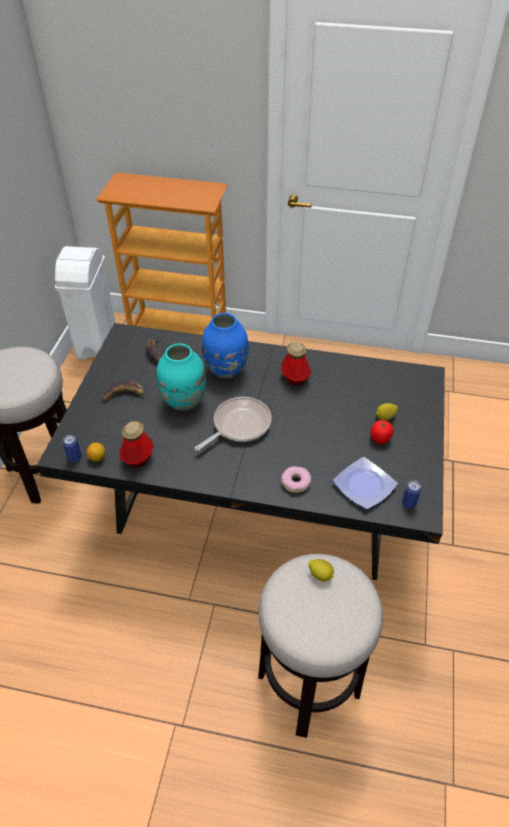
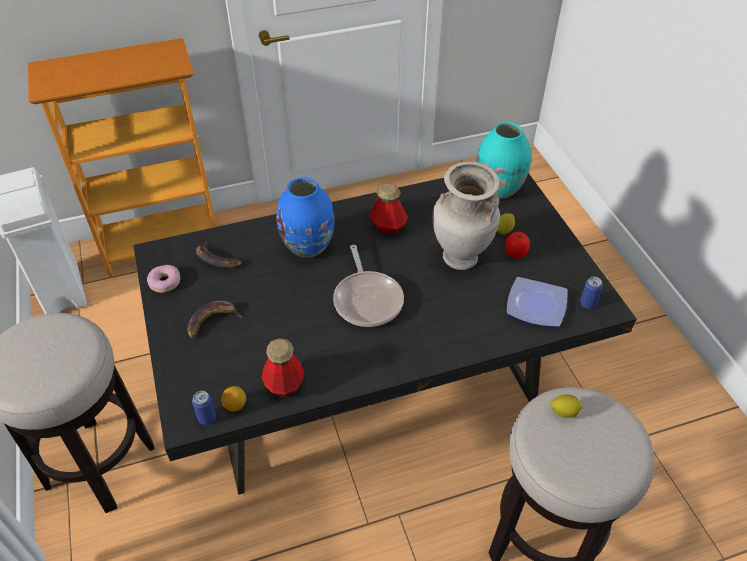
camera: 30 degrees left, 0 degrees up
turquoise vase [157,343,206,411] -> turquoise vase moved to [476,122,531,199]
frying pan [195,397,272,451] -> frying pan turned 150 degrees clockwise [333,245,404,327]
donut [281,466,311,493] -> donut moved to [147,265,180,293]
none -> beige vase [432,162,500,270]

